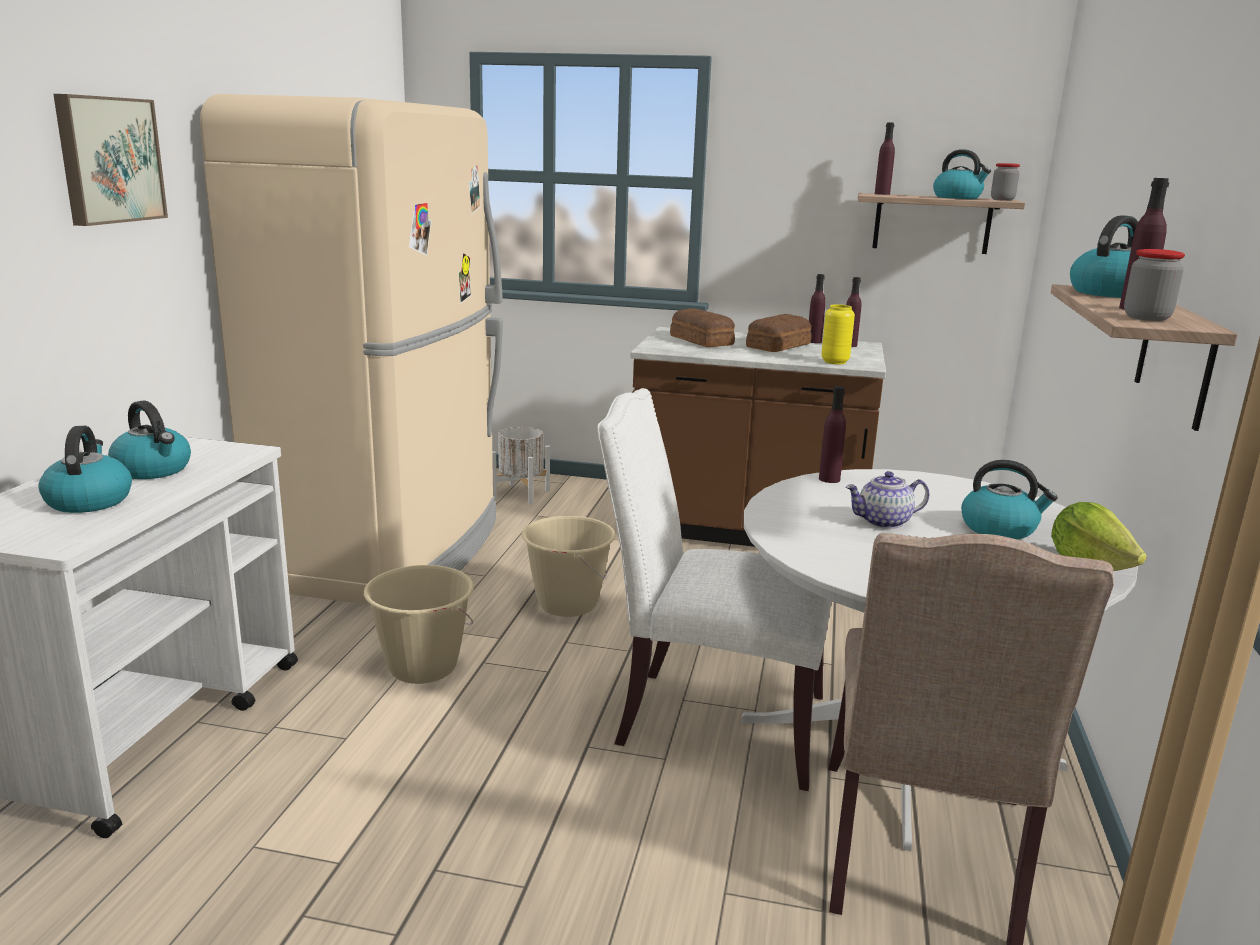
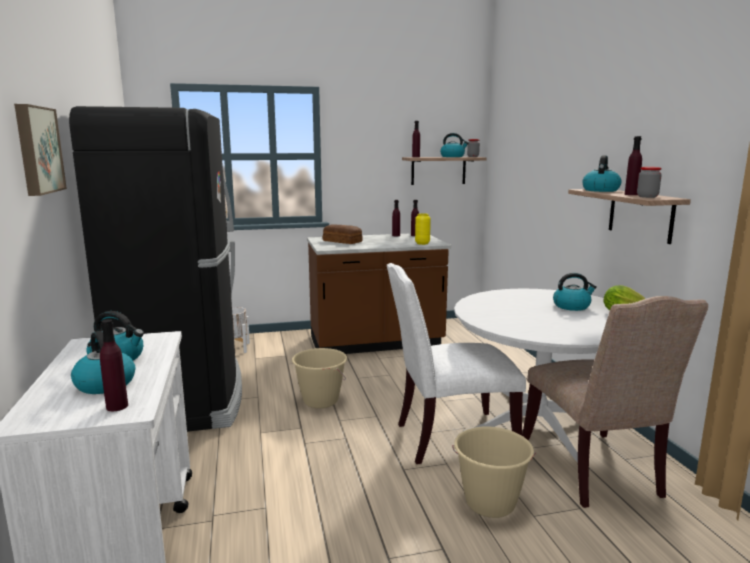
camera: 25 degrees left, 5 degrees down
beige fridge [200,94,503,605] -> black fridge [69,106,242,432]
beige bucket [364,565,474,684] -> beige bucket moved to [452,426,535,518]
bread [746,314,812,352] -> none
purple bottle [819,386,846,483] -> purple bottle moved to [100,319,128,411]
teapot [846,471,929,529] -> none

